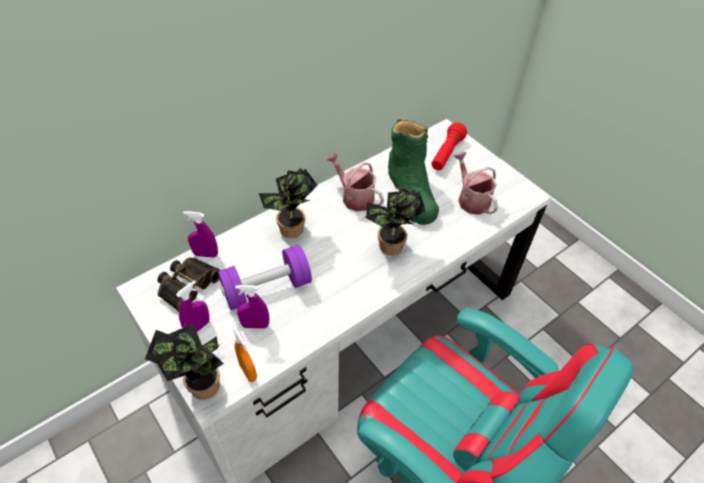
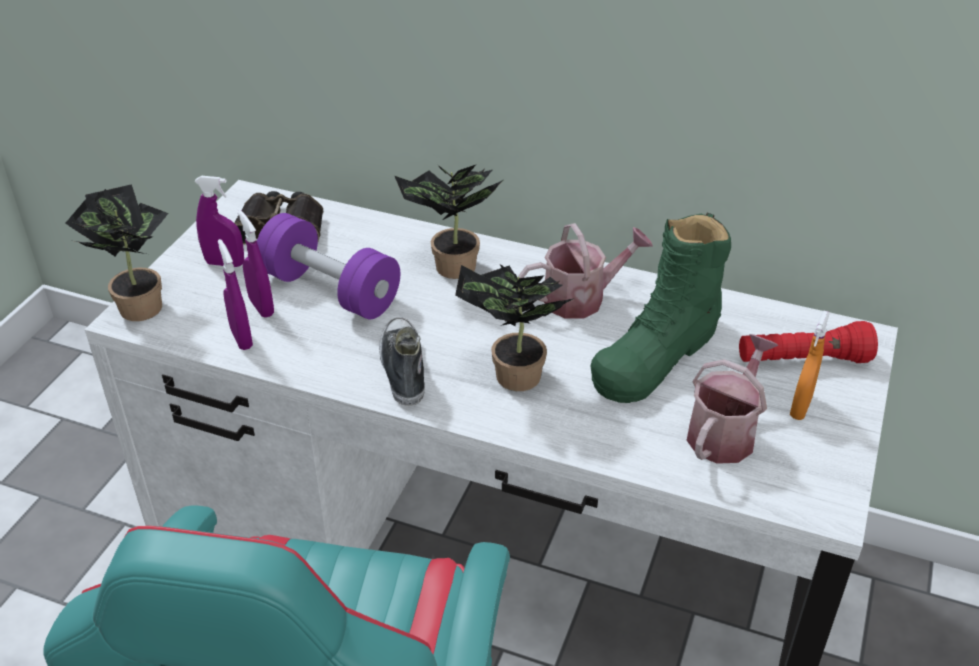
camera: 60 degrees right, 10 degrees down
purple spray bottle [183,211,218,258] -> purple spray bottle moved to [218,239,253,350]
orange spray bottle [233,328,257,382] -> orange spray bottle moved to [790,310,830,420]
watering can [325,153,384,212] -> watering can turned 60 degrees clockwise [518,223,653,319]
none -> shoe [379,317,425,406]

